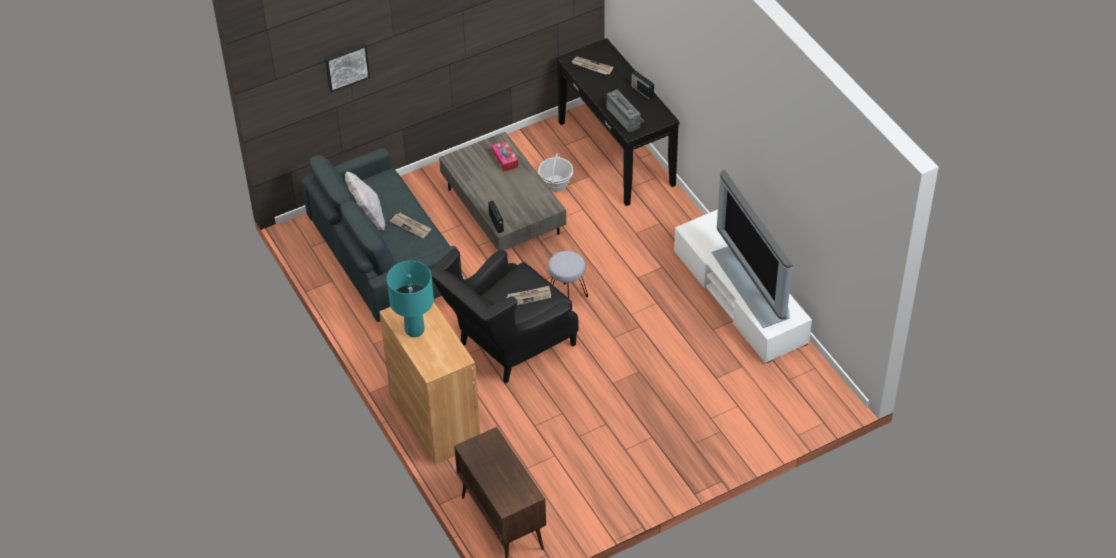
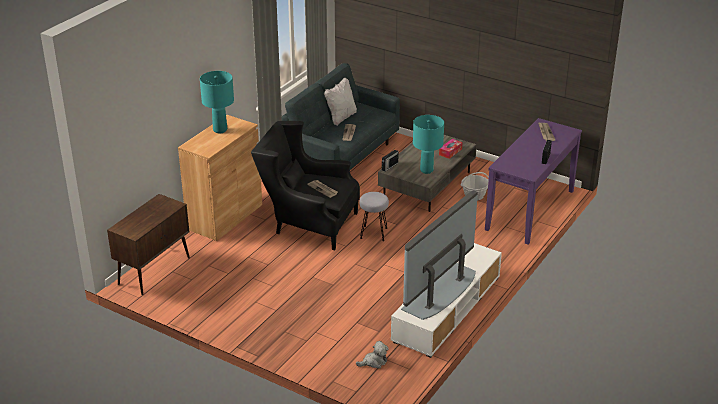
camera: 60 degrees right, 15 degrees down
picture [325,43,370,92] -> none
black console table [556,38,680,206] -> purple console table [485,118,582,244]
radio [607,89,644,132] -> none
none -> plush toy [356,341,389,369]
none -> turquoise table lamp [413,115,444,174]

